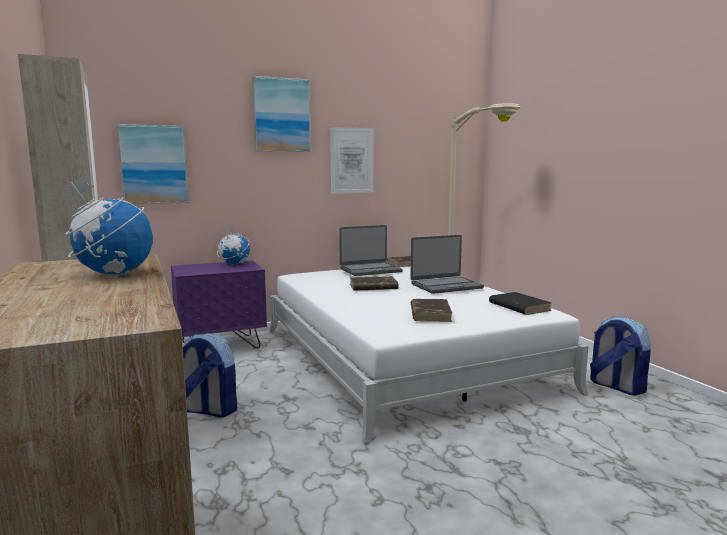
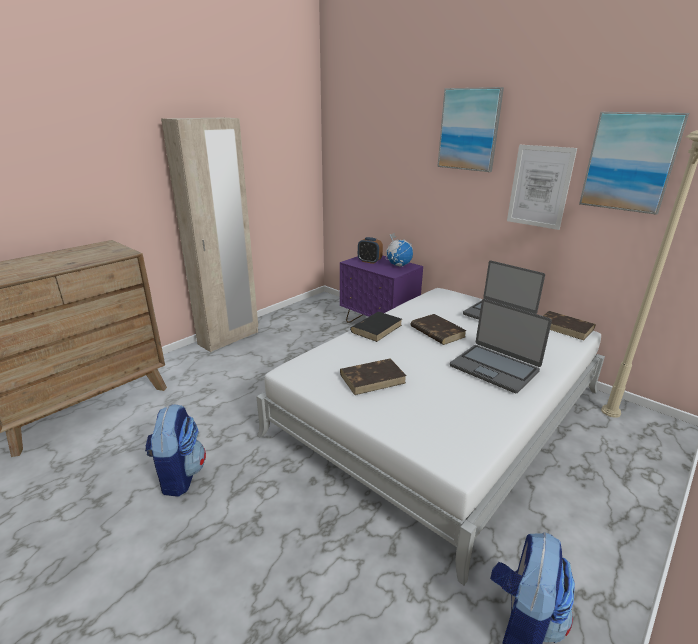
camera: 65 degrees right, 15 degrees up
globe [65,175,153,275] -> none
picture [117,124,189,204] -> picture moved to [579,112,689,215]
backpack [183,333,237,418] -> backpack moved to [145,405,206,497]
black book [489,292,552,315] -> black book moved to [350,312,402,342]
none -> alarm clock [358,237,383,264]

